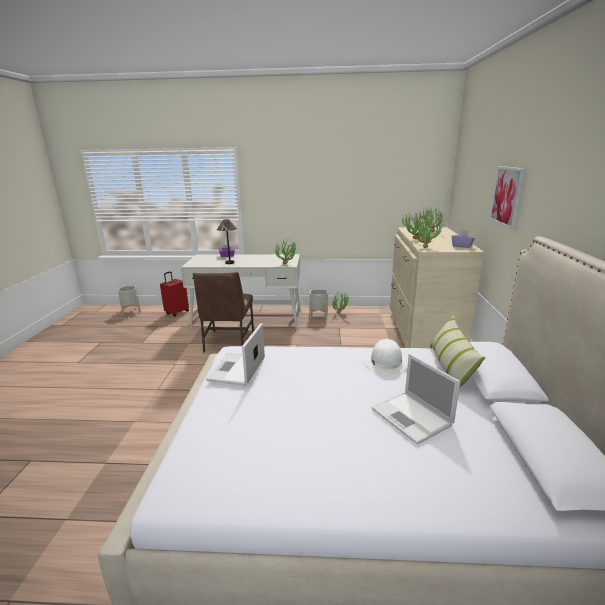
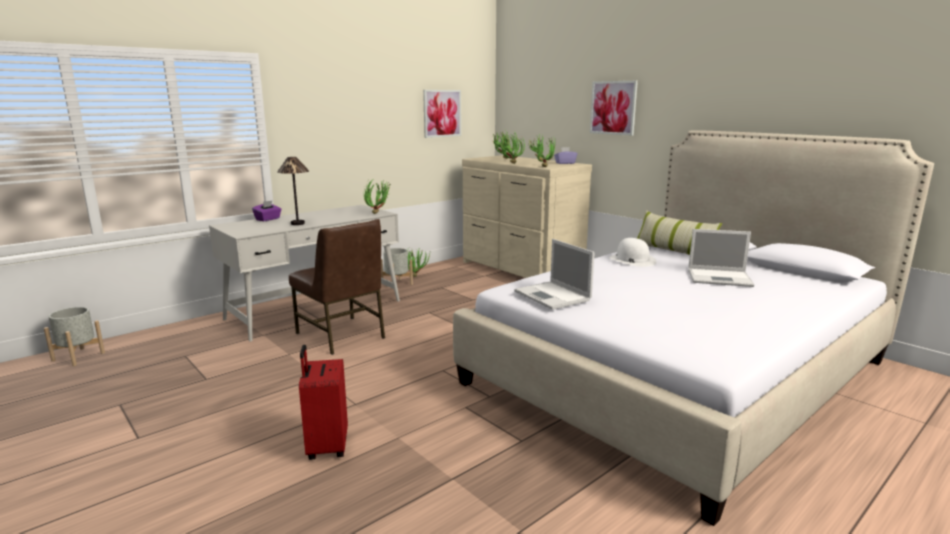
camera: 45 degrees left, 5 degrees down
red suitcase [160,271,189,317] -> red suitcase moved to [299,345,348,460]
none -> picture [423,90,461,138]

